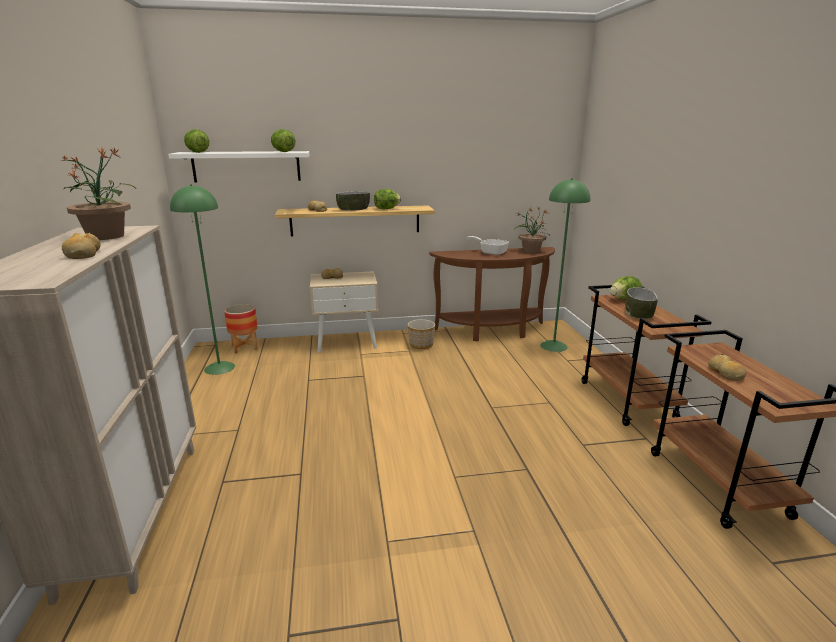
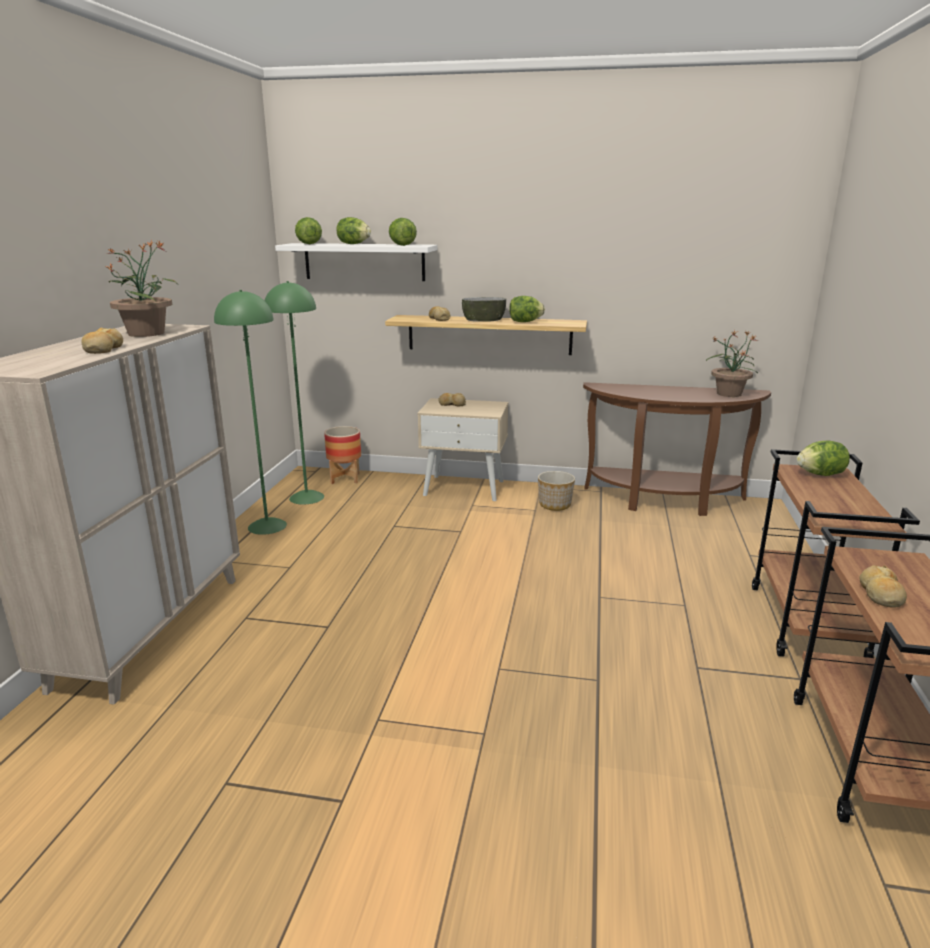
camera: 20 degrees right, 0 degrees up
frying pan [466,236,509,255] -> none
green floor lamp [540,178,590,352] -> green floor lamp moved to [214,290,287,535]
bowl [625,287,658,319] -> none
none -> lettuce [337,217,371,244]

